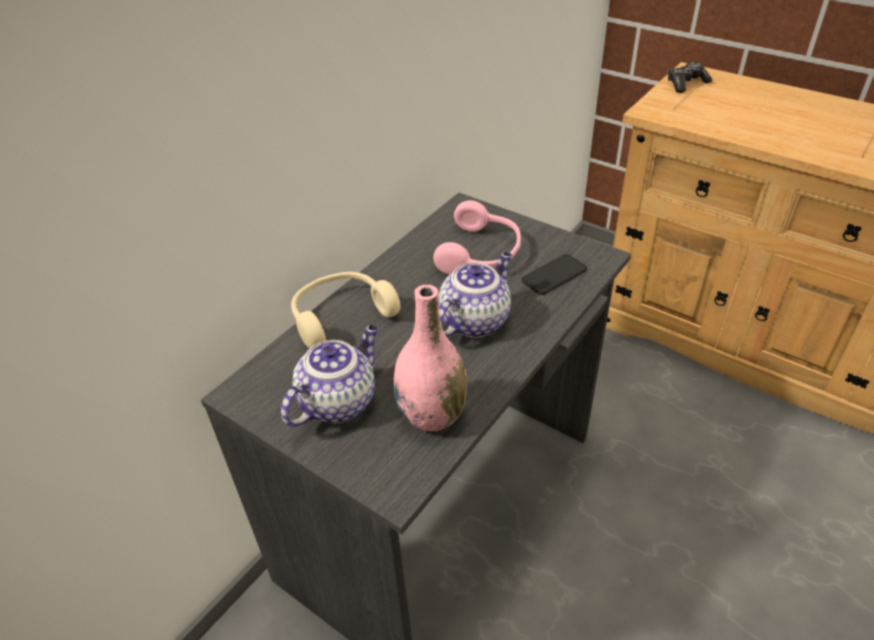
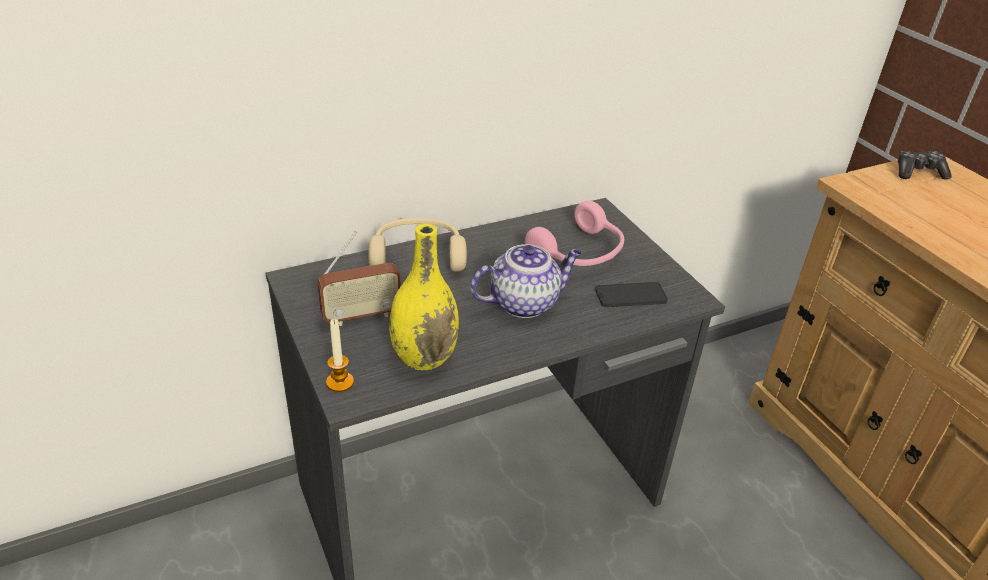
camera: 25 degrees right, 5 degrees down
teapot [281,325,378,427] -> radio [317,231,401,326]
pink vase [394,285,467,431] -> yellow vase [389,224,459,370]
none -> candle [326,319,354,392]

